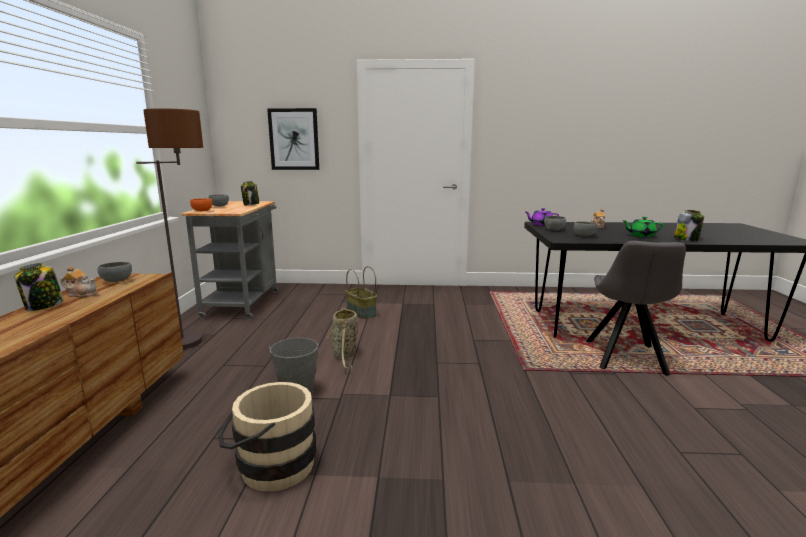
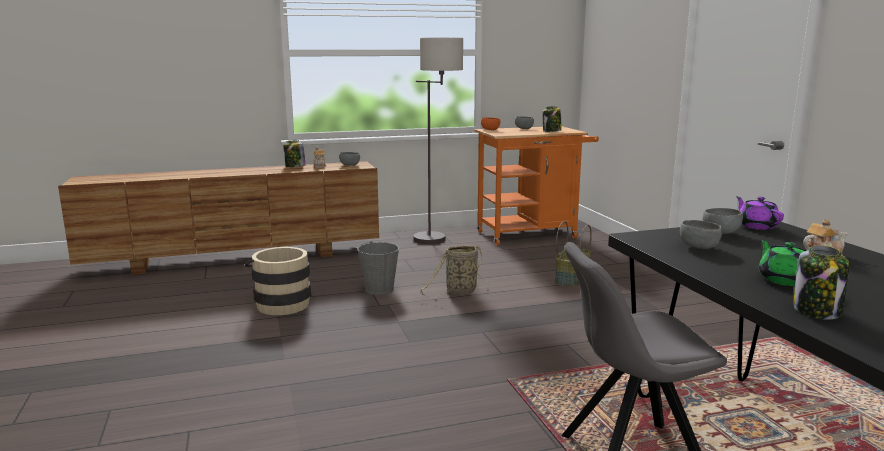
camera: 70 degrees right, 0 degrees up
brown floor lamp [136,108,203,350] -> grey floor lamp [414,38,463,244]
grey cart [181,201,279,320] -> orange cart [474,126,599,246]
picture [267,108,319,170] -> none

